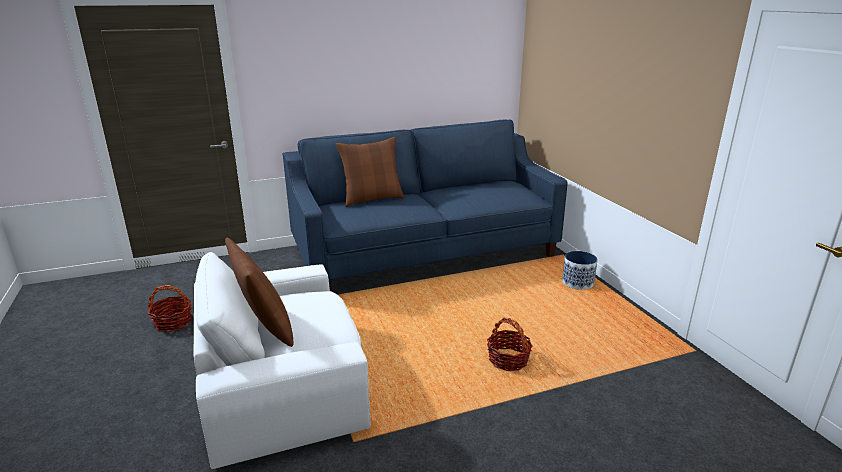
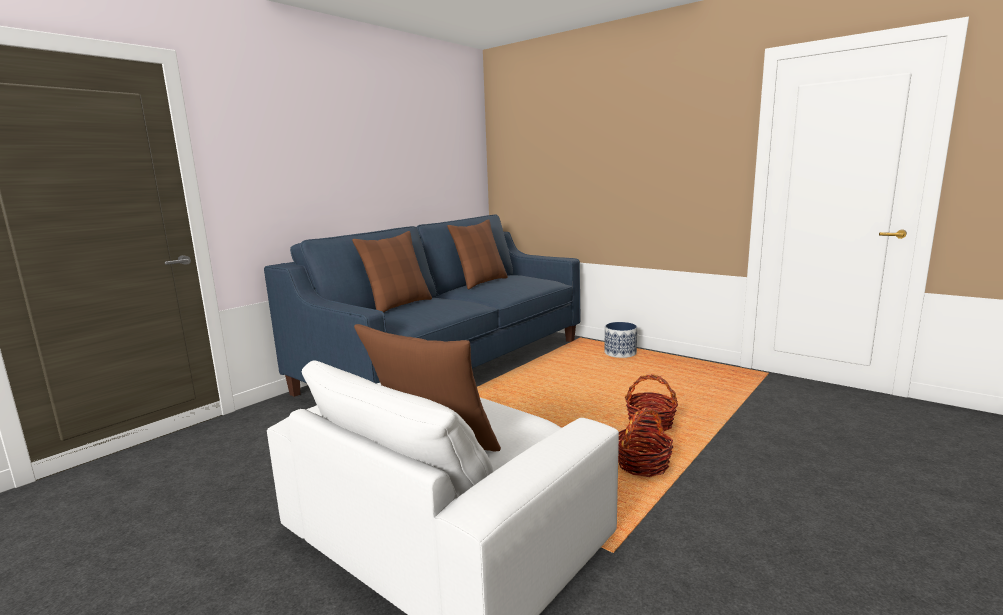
camera: 30 degrees left, 10 degrees down
basket [147,285,192,332] -> basket moved to [618,408,673,477]
none -> brown pillow [447,219,508,289]

